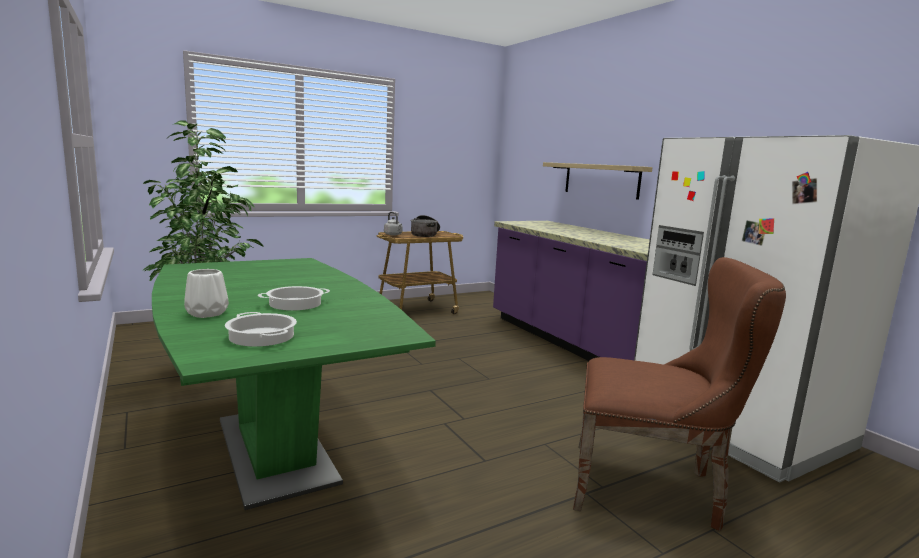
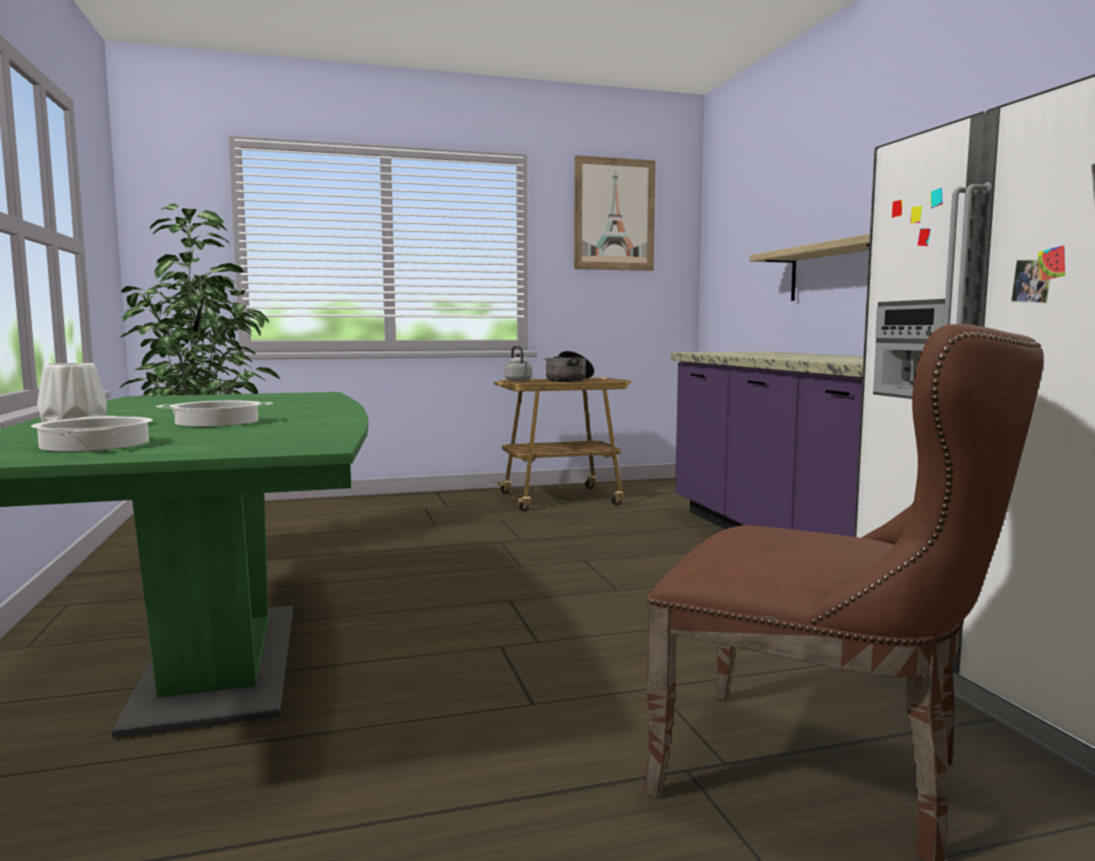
camera: 15 degrees right, 5 degrees down
none -> picture [574,155,656,271]

